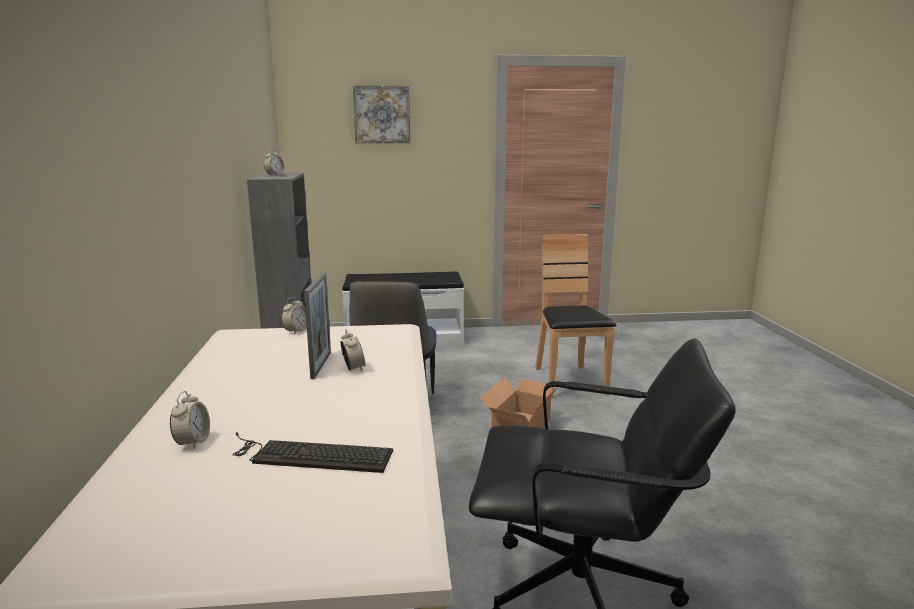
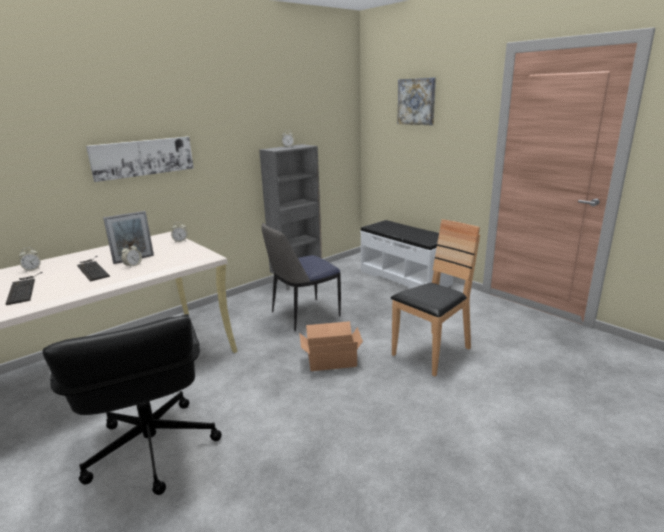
camera: 55 degrees right, 5 degrees up
none -> keyboard [77,256,110,281]
none -> picture [86,136,194,182]

